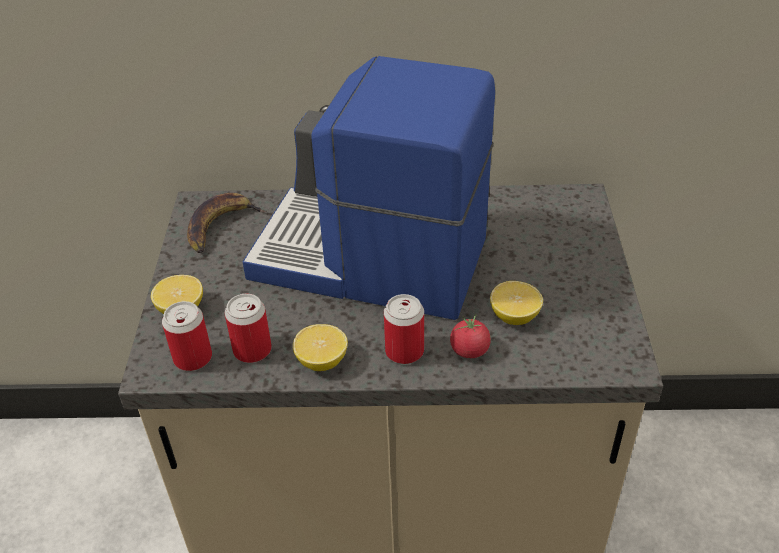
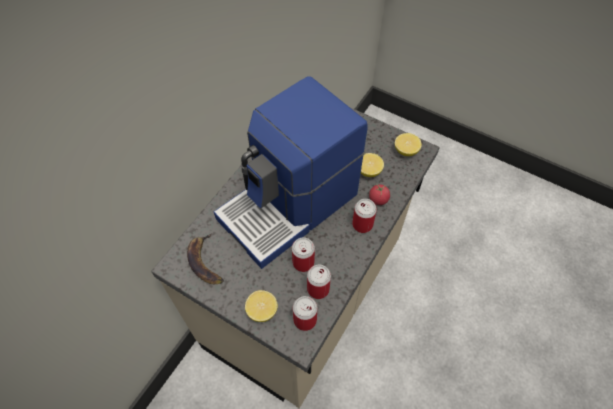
camera: 60 degrees left, 15 degrees up
lemon [293,324,348,371] -> lemon moved to [395,133,422,156]
none -> can [292,237,315,272]

